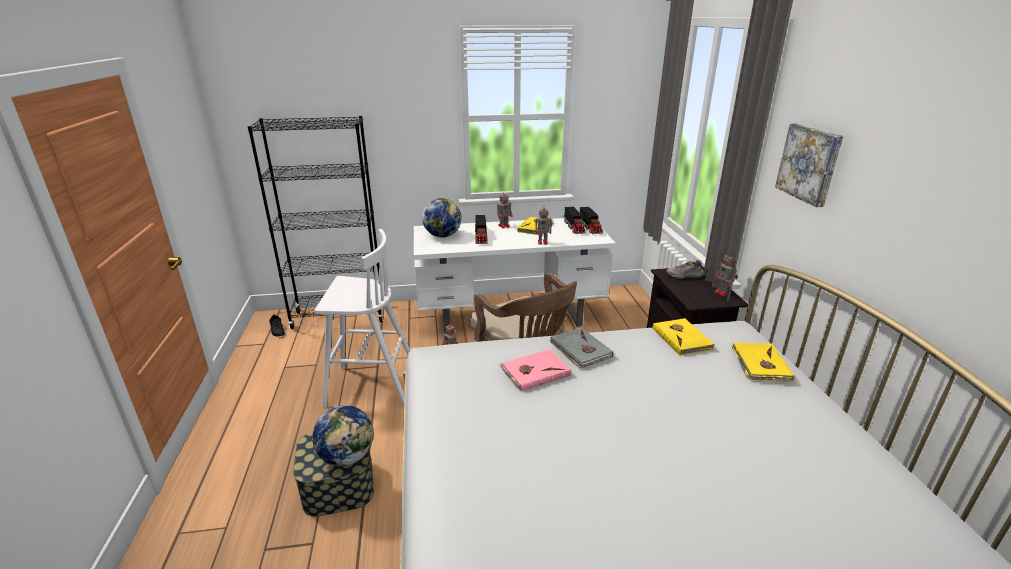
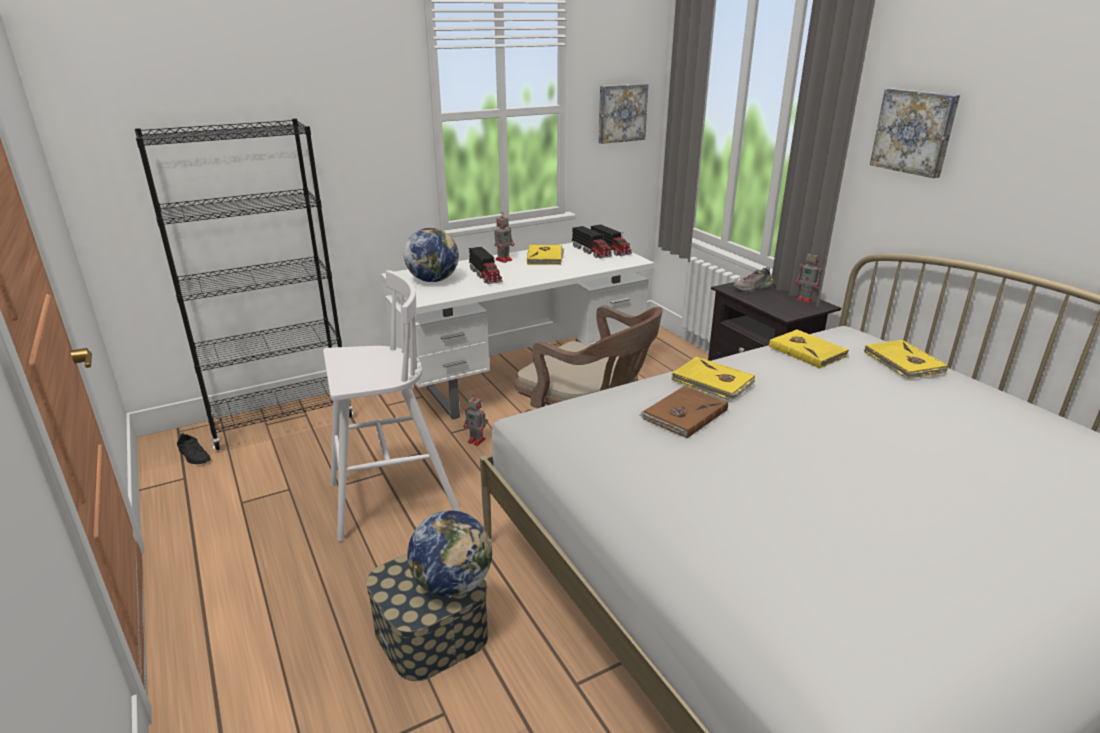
camera: 20 degrees left, 0 degrees up
pink book [500,349,571,391] -> brown book [639,386,728,438]
toy robot [535,205,552,245] -> none
grey book [550,327,613,369] -> yellow book [671,357,755,401]
none -> picture [598,84,648,144]

